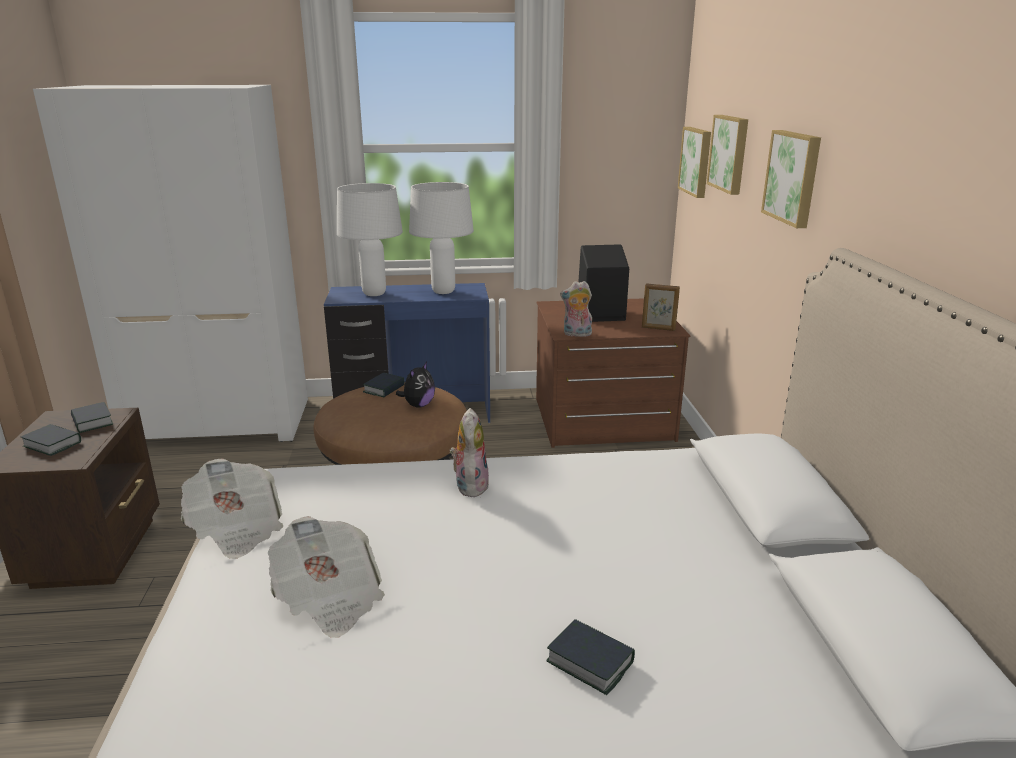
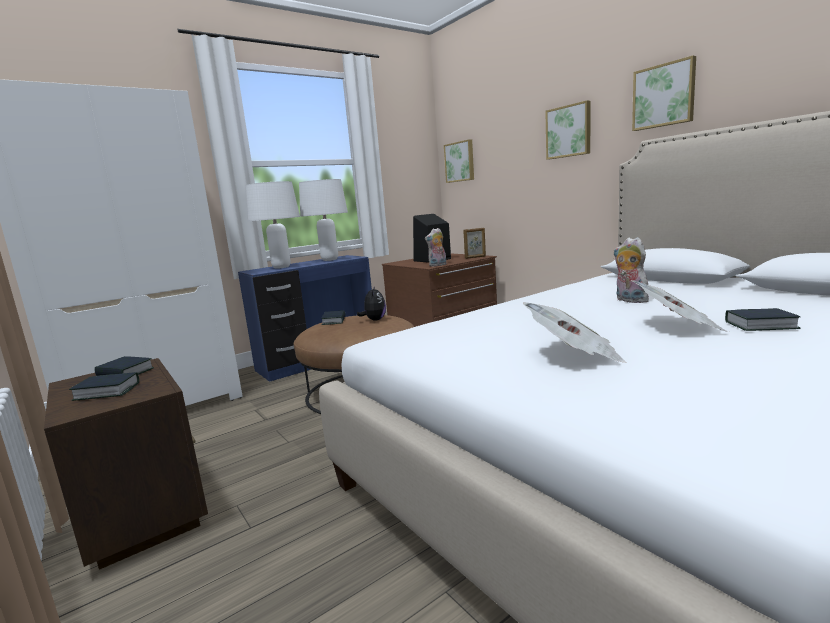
camera: 30 degrees left, 10 degrees down
newspaper [181,459,283,559] -> newspaper moved to [631,280,729,332]
plush toy [450,408,489,497] -> plush toy moved to [613,237,649,303]
picture [707,115,748,195] -> picture moved to [632,55,696,131]

